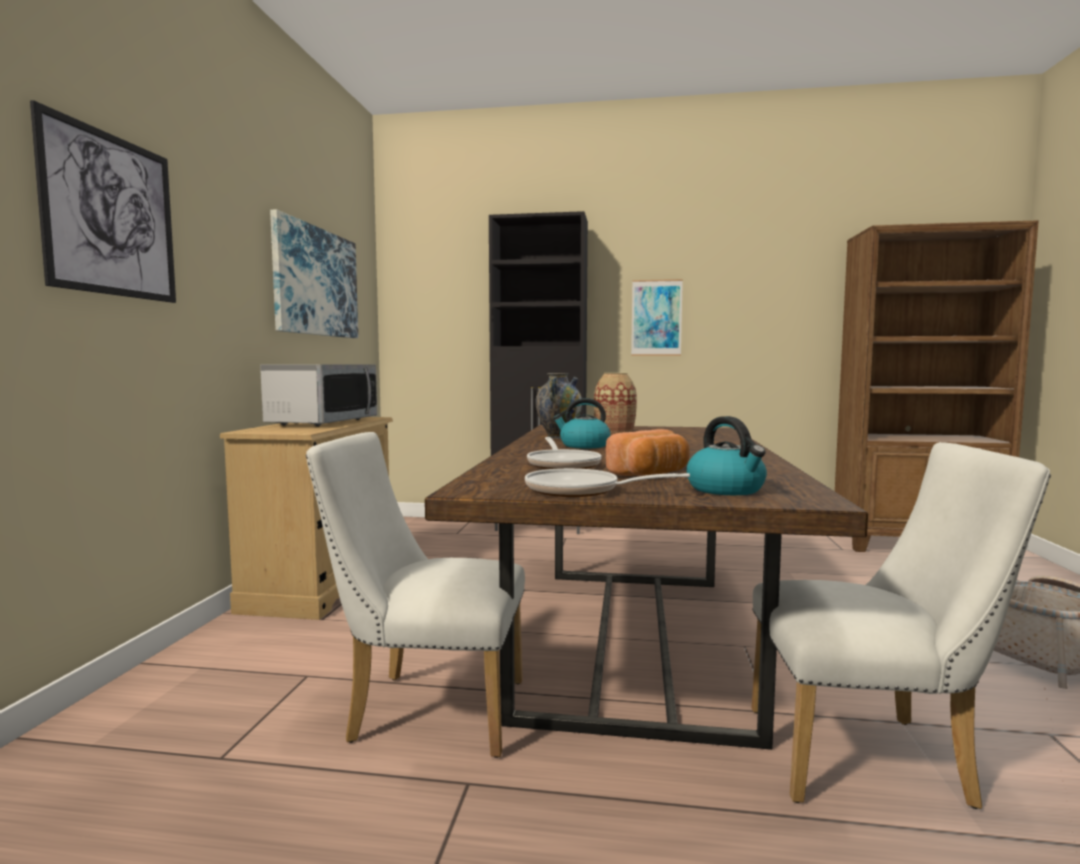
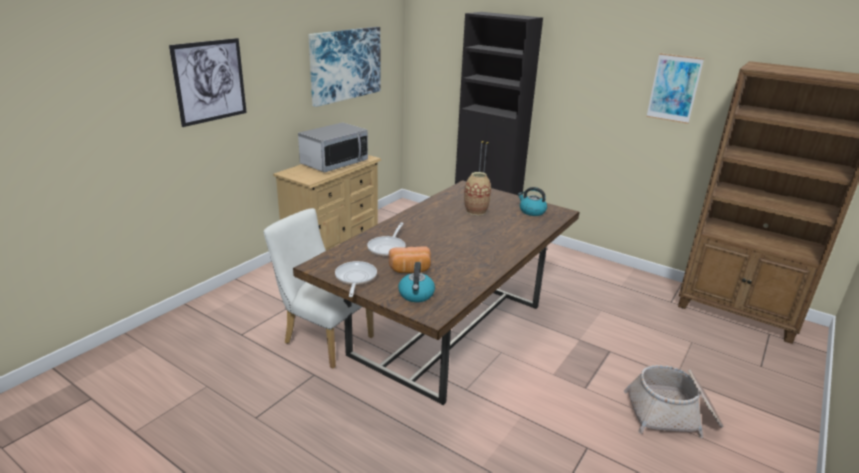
camera: 25 degrees right, 20 degrees up
frying pan [525,468,690,497] -> frying pan turned 45 degrees clockwise [335,261,377,297]
vase [536,373,582,439] -> none
kettle [553,398,611,449] -> kettle moved to [518,187,547,216]
picture [631,279,683,356] -> picture moved to [646,53,704,124]
white chair [752,442,1051,809] -> none

